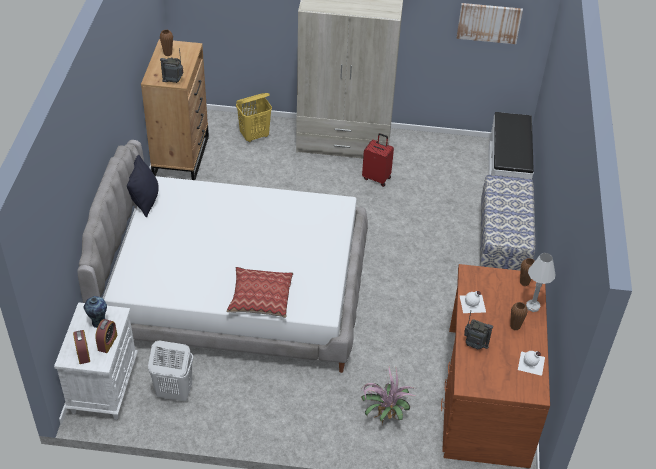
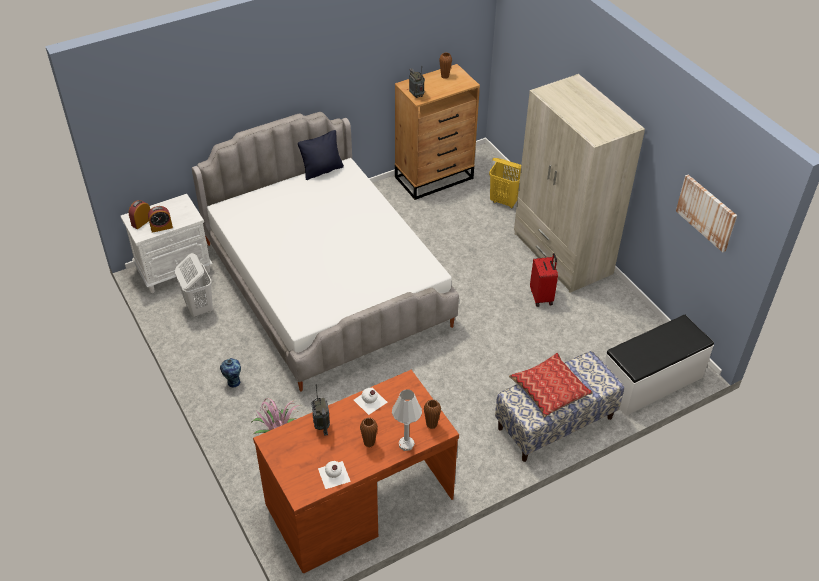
camera: 55 degrees right, 0 degrees up
vase [84,296,107,328] -> vase moved to [220,358,241,388]
pillow [227,267,293,318] -> pillow moved to [509,353,593,418]

